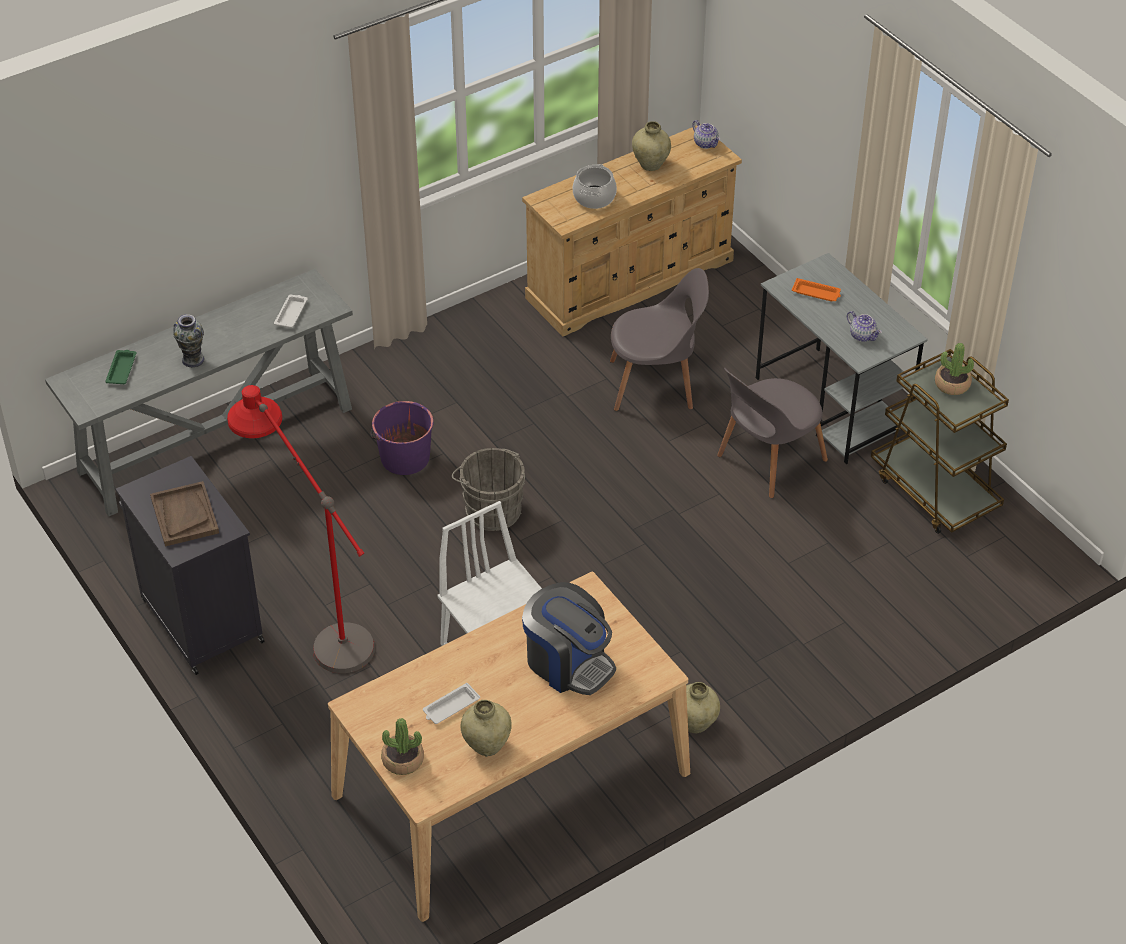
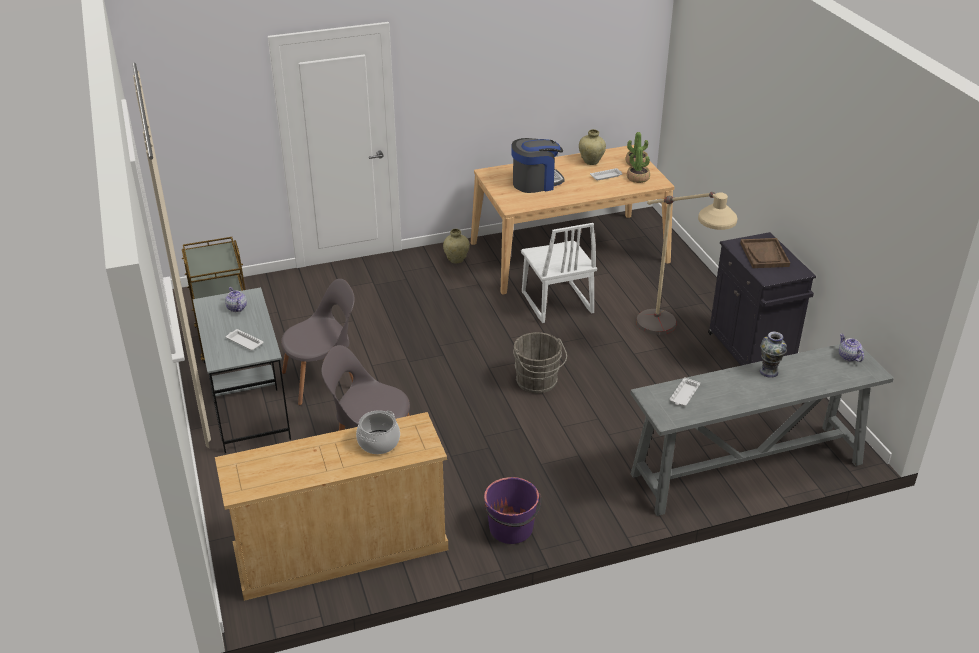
camera: 165 degrees left, 10 degrees down
green tray [105,350,137,384] -> none
red floor lamp [227,385,375,673] -> beige floor lamp [636,192,737,335]
purple bucket [370,401,434,475] -> purple bucket moved to [484,477,541,544]
coffee machine [522,582,616,695] -> coffee machine turned 105 degrees clockwise [512,138,565,193]
beige vase [632,121,671,171] -> none
teapot [692,120,720,149] -> teapot moved to [839,334,864,362]
orange tray [792,278,841,301] -> white tray [226,329,264,350]
potted plant [935,343,974,395] -> potted plant moved to [627,147,650,183]

